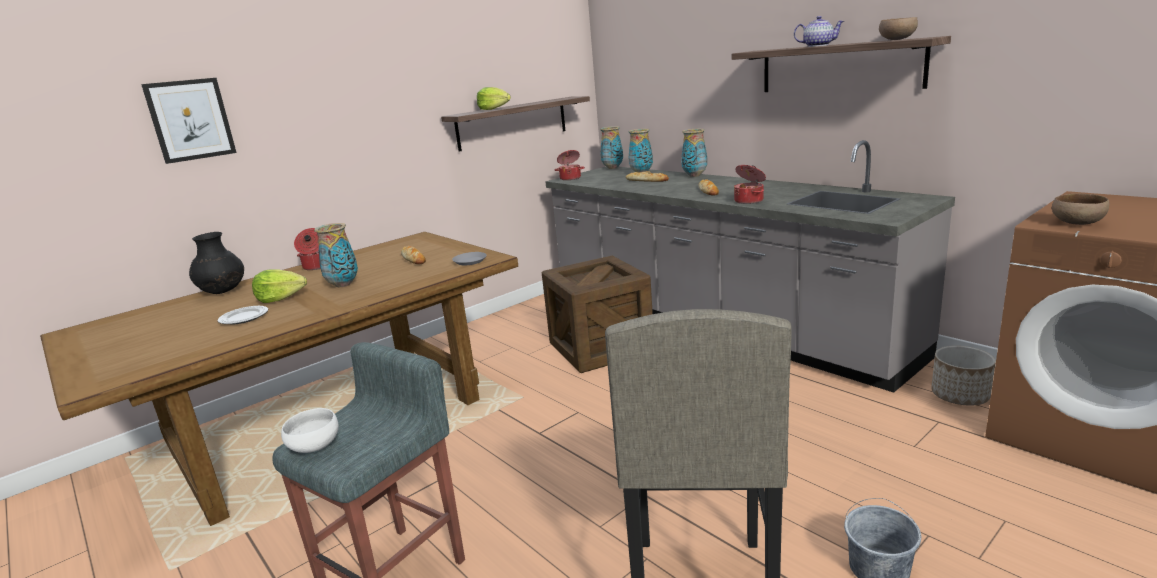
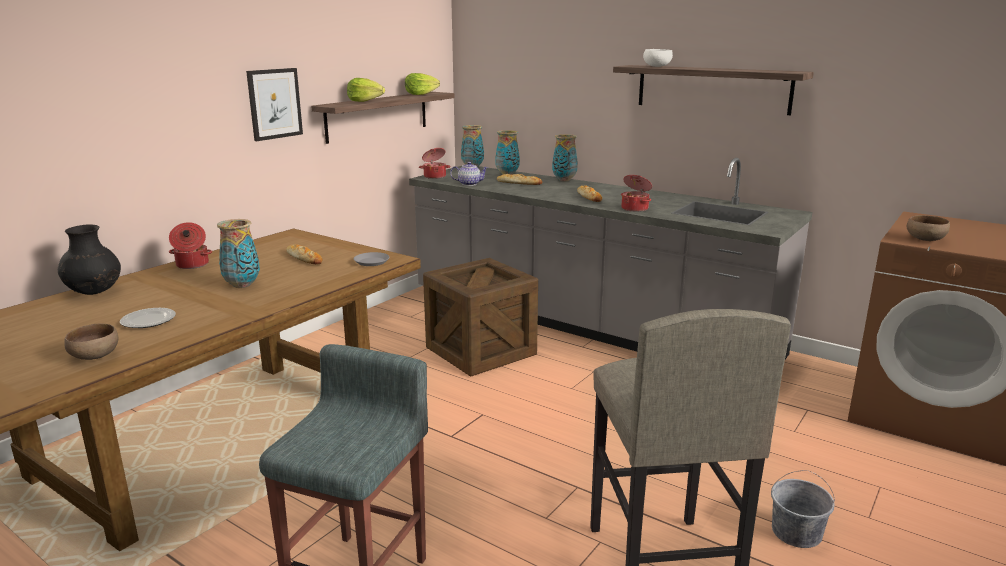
camera: 15 degrees left, 0 degrees up
picture [141,78,237,164] -> picture moved to [246,68,303,141]
lettuce [252,269,307,303] -> lettuce moved to [405,73,440,95]
white bowl [281,408,339,453] -> white bowl moved to [643,49,673,67]
teapot [794,16,844,47] -> teapot moved to [450,162,489,186]
brown bowl [879,17,918,40] -> brown bowl moved to [64,324,119,360]
planter [931,346,996,406] -> none

